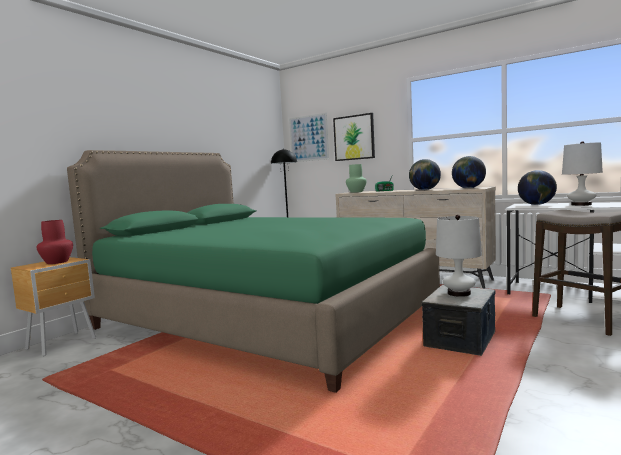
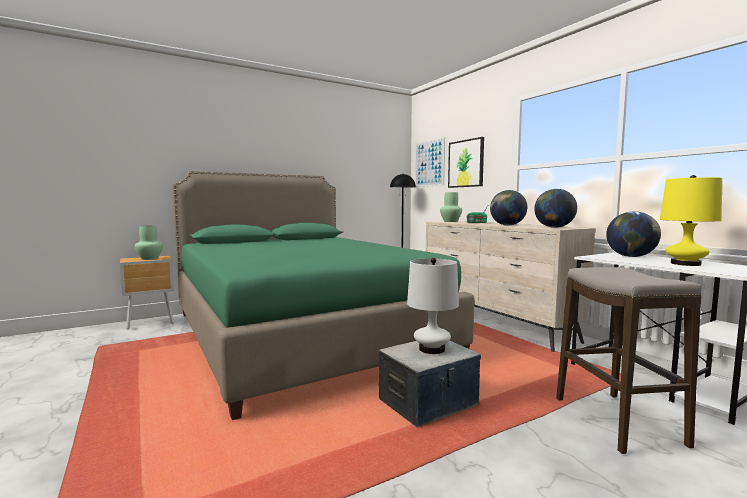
camera: 25 degrees right, 0 degrees up
red vase [37,220,73,264] -> green vase [135,226,163,260]
white table lamp [562,141,603,206] -> yellow table lamp [660,175,722,266]

